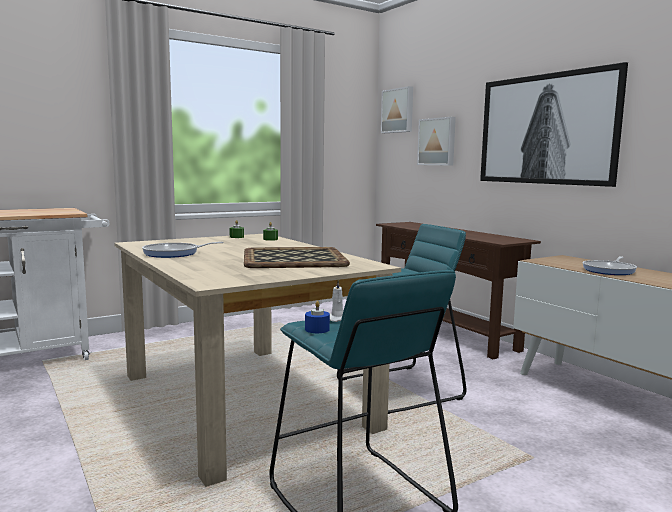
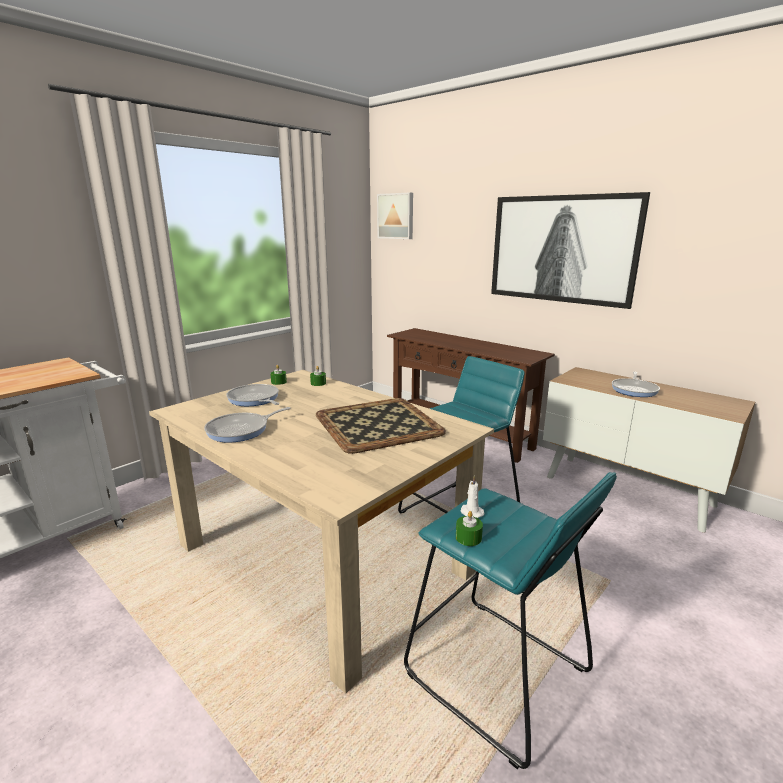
camera: 15 degrees left, 10 degrees up
blue candle [305,301,330,333] -> green candle [456,511,483,546]
picture [417,117,456,166] -> none
none -> frying pan [226,384,279,406]

